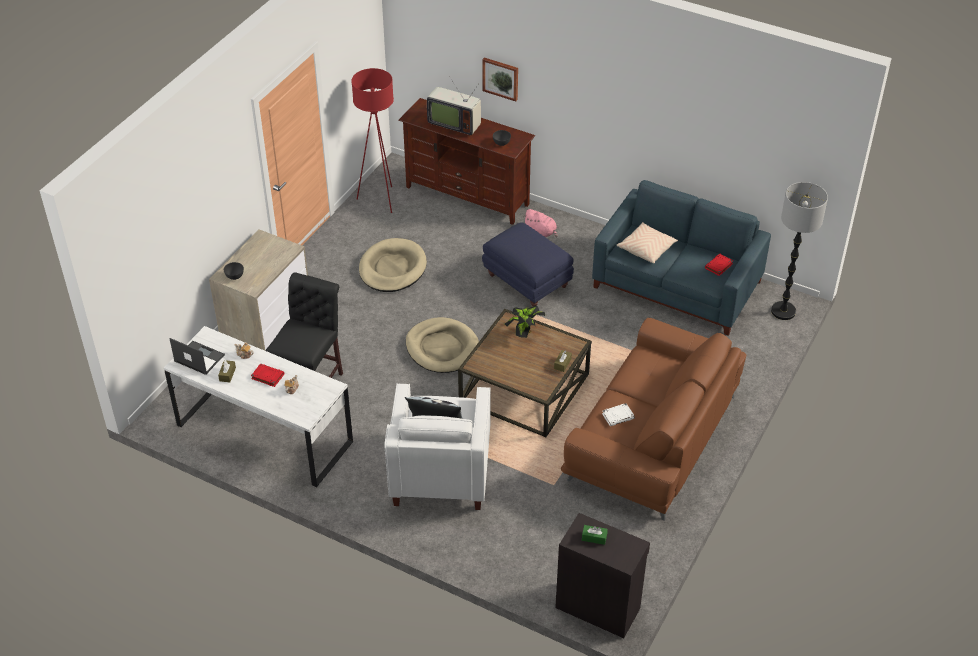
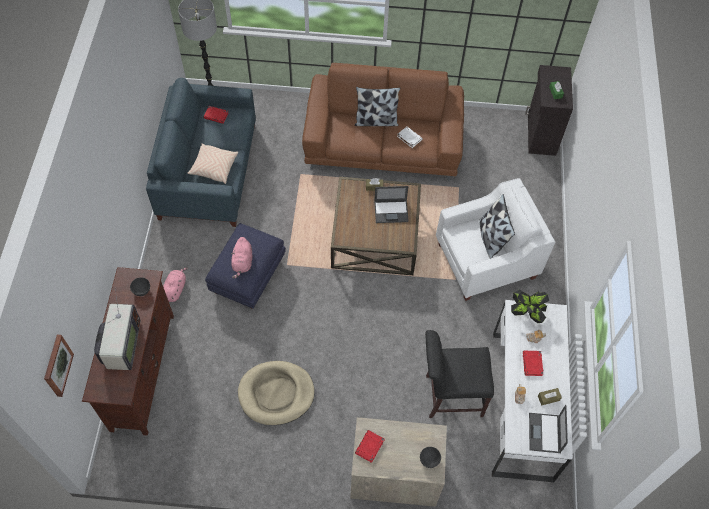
camera: 115 degrees left, 15 degrees up
red floor lamp [351,68,394,213] -> none
beige dog bed [406,317,479,373] -> none
picture [482,57,518,101] -> picture moved to [44,335,74,397]
potted plant [505,306,545,338] -> potted plant moved to [511,289,549,323]
none -> pink plush toy [231,237,252,279]
none -> pillow [354,87,400,126]
none -> red book [355,430,384,463]
none -> laptop [374,186,409,223]

